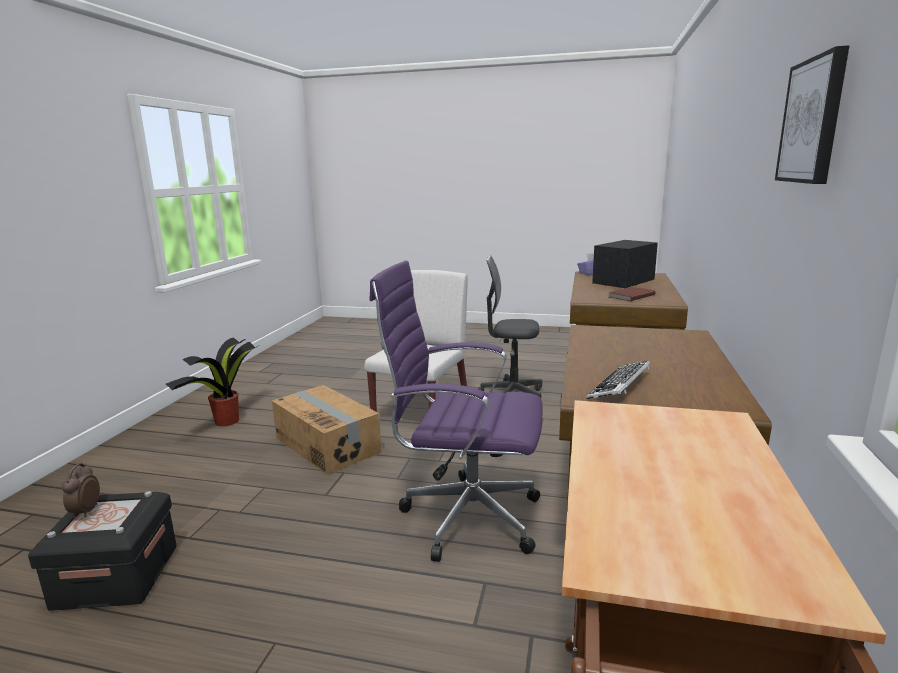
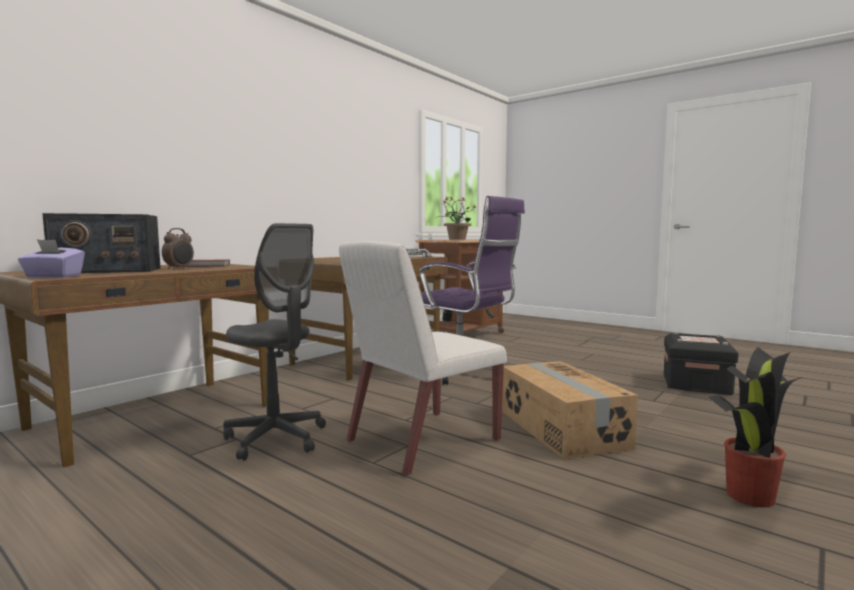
camera: 155 degrees left, 10 degrees down
alarm clock [62,463,100,519] -> alarm clock moved to [162,228,194,269]
picture [775,45,850,184] -> none
none -> potted plant [436,196,476,240]

